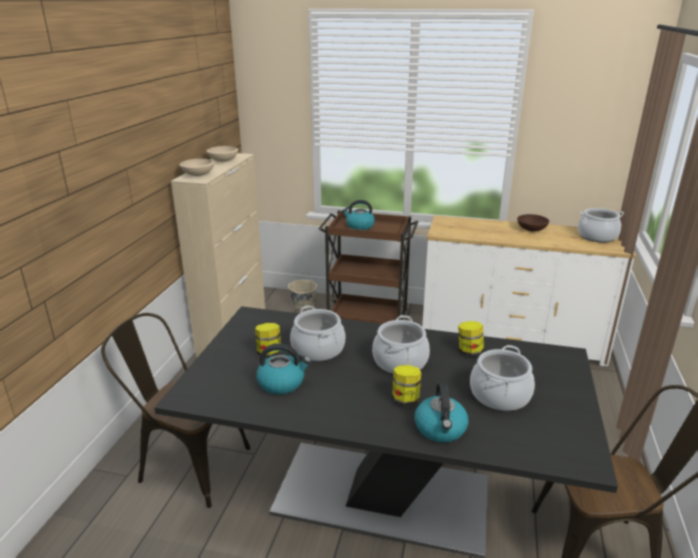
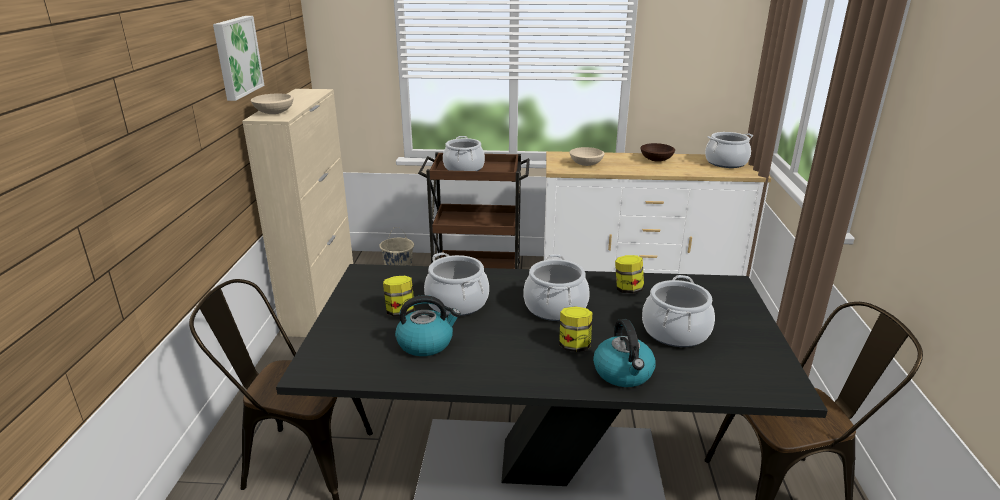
camera: 10 degrees left, 0 degrees up
beige bowl [207,146,238,162] -> beige bowl moved to [570,147,605,166]
kettle [342,200,375,230] -> cooking pot [443,136,485,171]
none -> picture [213,16,264,101]

